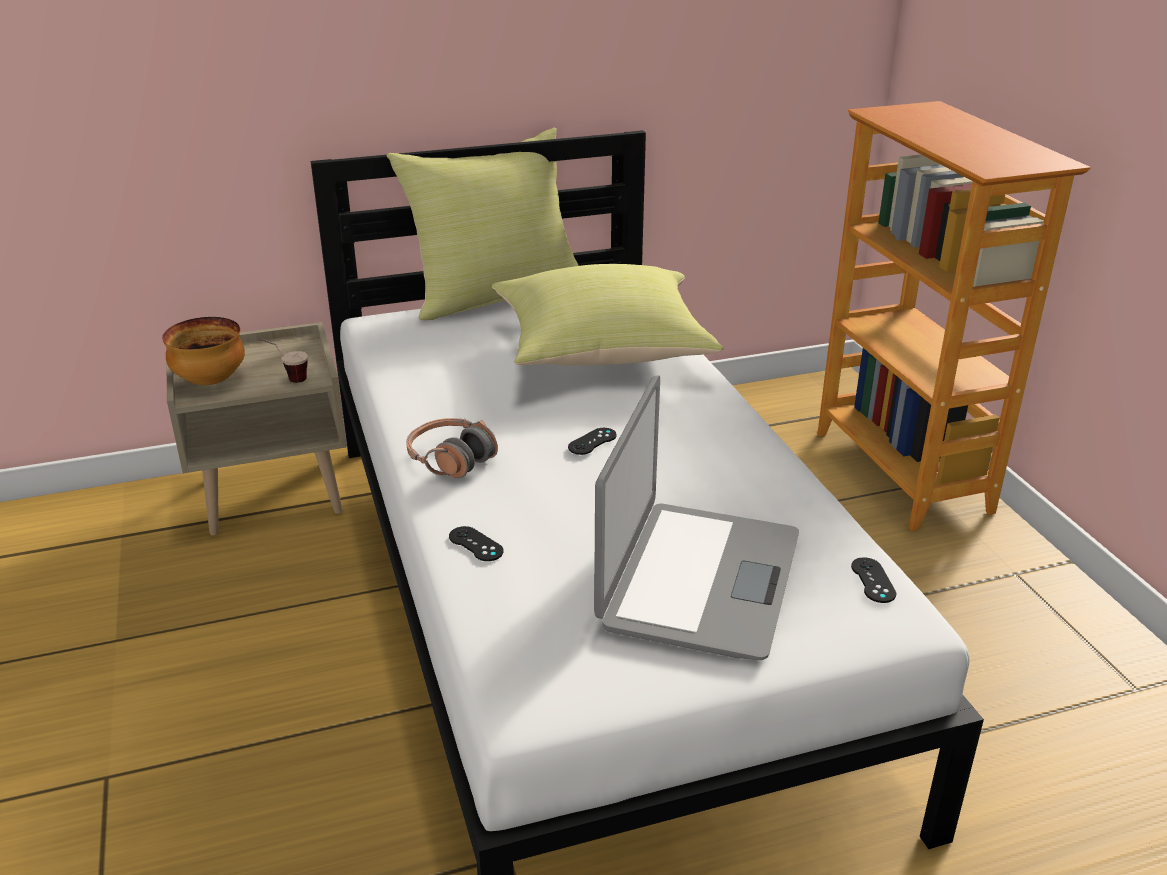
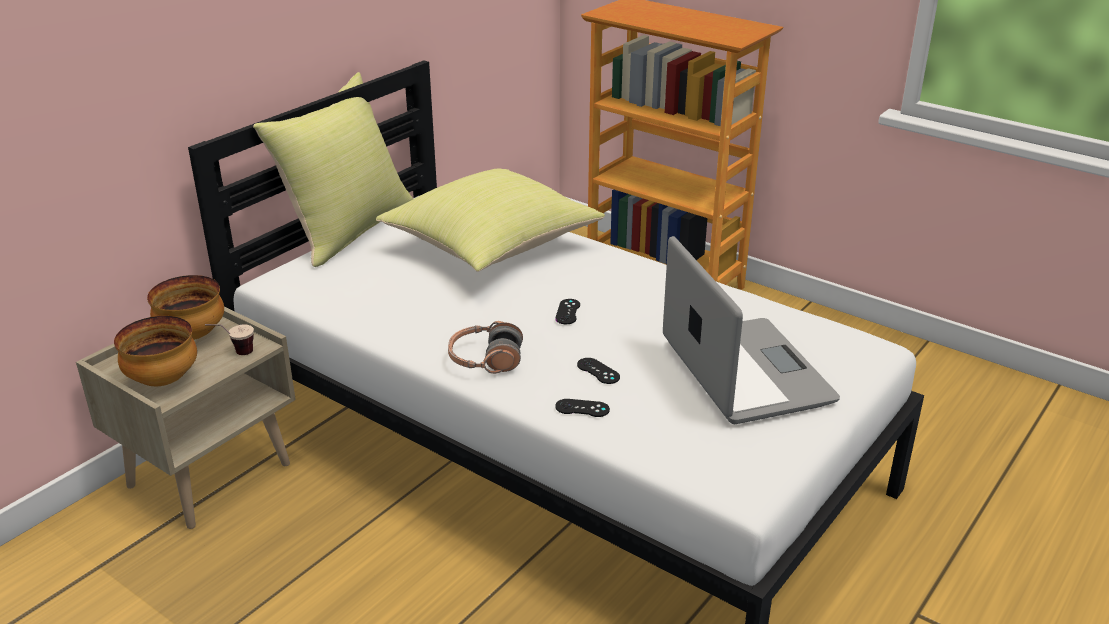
camera: 35 degrees left, 0 degrees up
black game controller [851,557,897,603] -> black game controller moved to [577,358,620,384]
none -> bowl [147,275,224,340]

